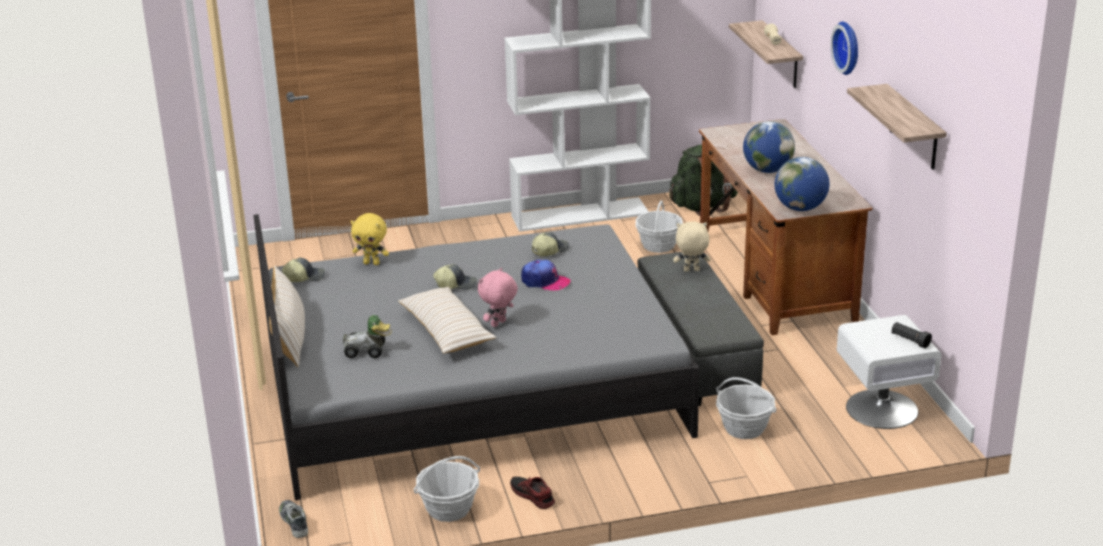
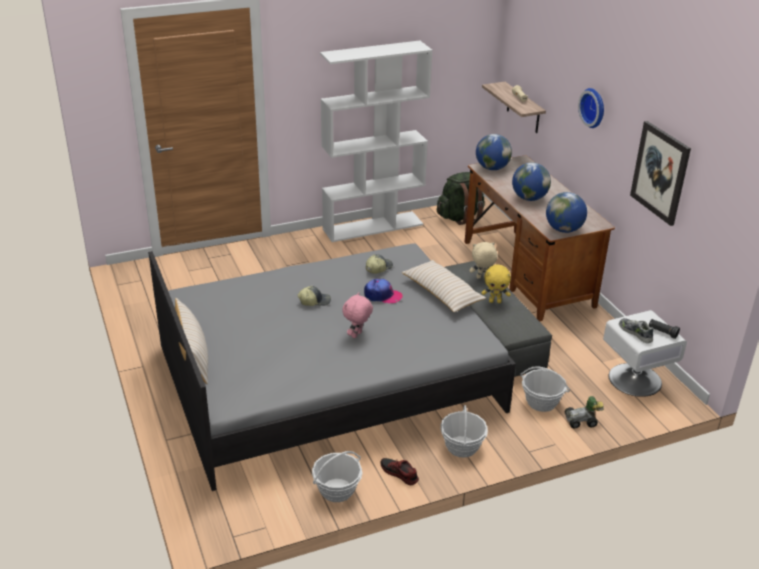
camera: 10 degrees left, 5 degrees up
shoe [279,500,308,538] -> shoe moved to [619,318,654,343]
cap [282,257,325,282] -> none
toy car [343,315,392,358] -> toy car moved to [565,396,604,429]
yellow plush toy [350,213,389,265] -> yellow plush toy moved to [482,264,511,303]
beige pillow [398,287,496,353] -> beige pillow moved to [402,260,486,312]
basket [636,200,683,253] -> basket moved to [440,405,488,458]
shelf [847,84,947,169] -> picture [630,121,691,226]
none -> globe [476,134,512,170]

